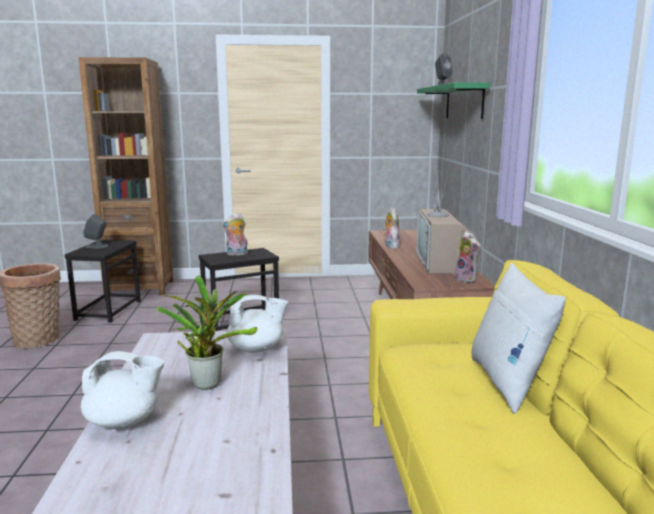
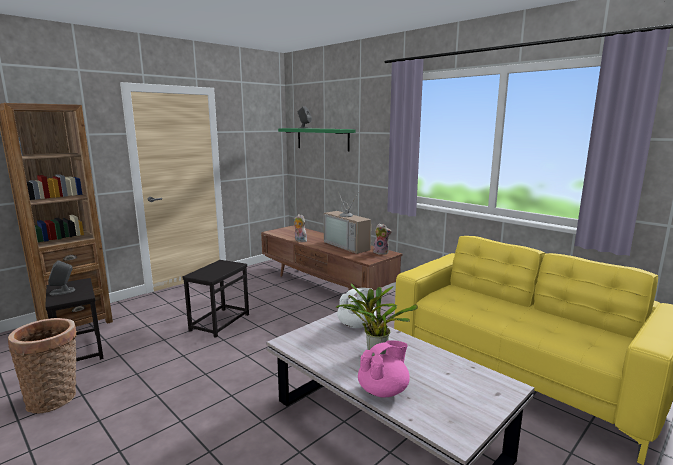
camera: 40 degrees left, 0 degrees up
white teapot [81,351,164,429] -> pink teapot [358,340,410,397]
plush toy [221,213,248,256] -> none
grey pillow [472,263,566,414] -> none

